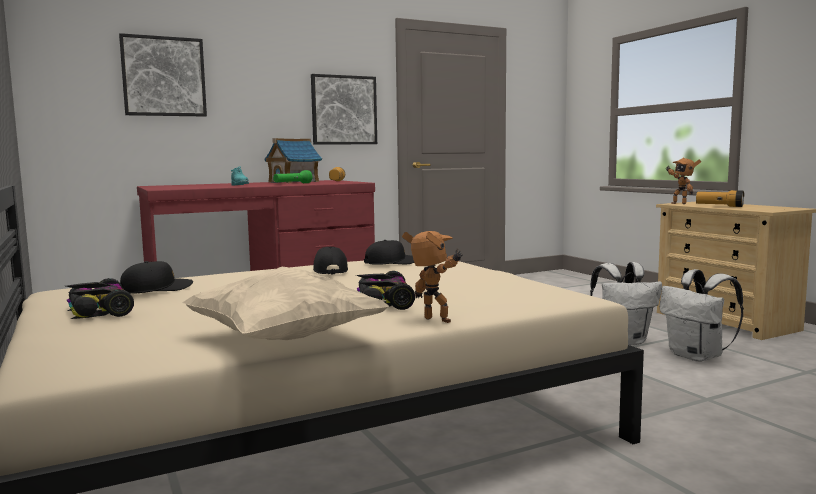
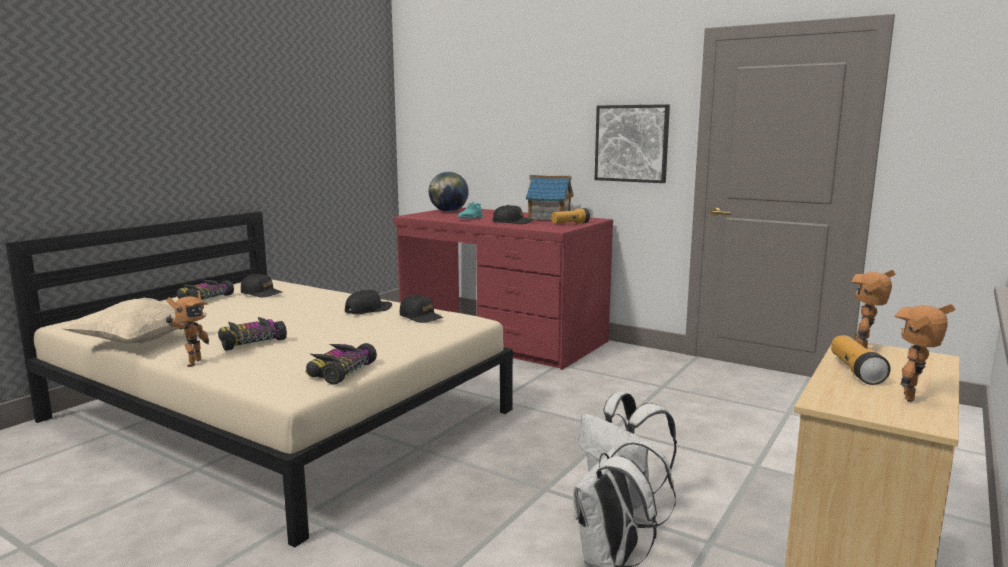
camera: 60 degrees right, 5 degrees up
picture [119,33,207,117] -> none
green flashlight [273,170,312,183] -> black cap [493,205,534,224]
none -> toy car [305,343,377,385]
none -> globe [429,172,469,212]
none -> toy robot [895,304,955,402]

